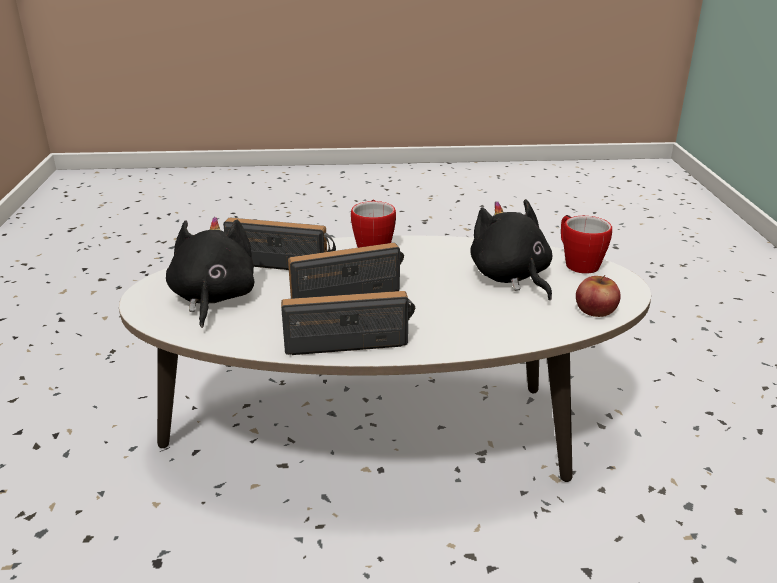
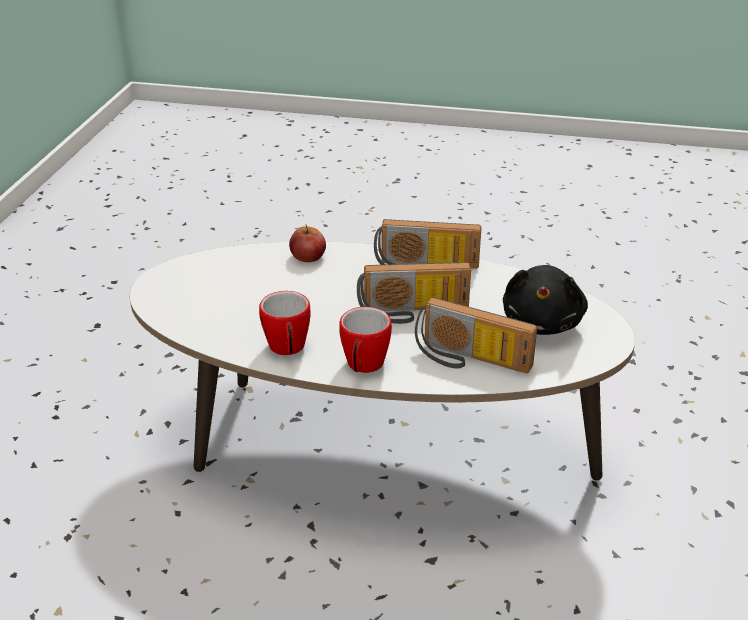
camera: 165 degrees left, 5 degrees up
black plush toy [470,199,552,300] -> none
mug [561,215,612,274] -> mug moved to [259,291,311,355]
apple [576,275,621,317] -> apple moved to [289,224,326,262]

